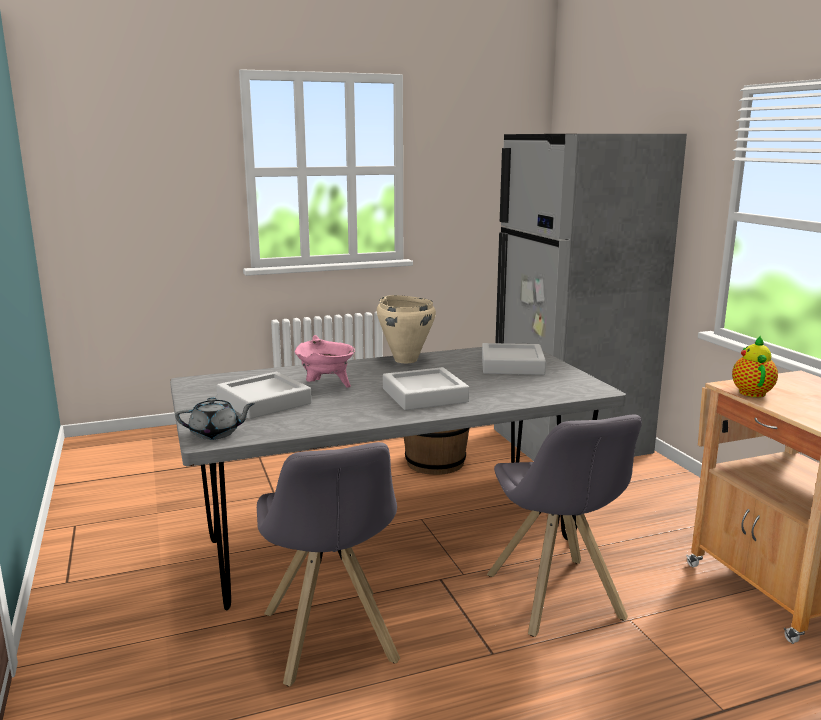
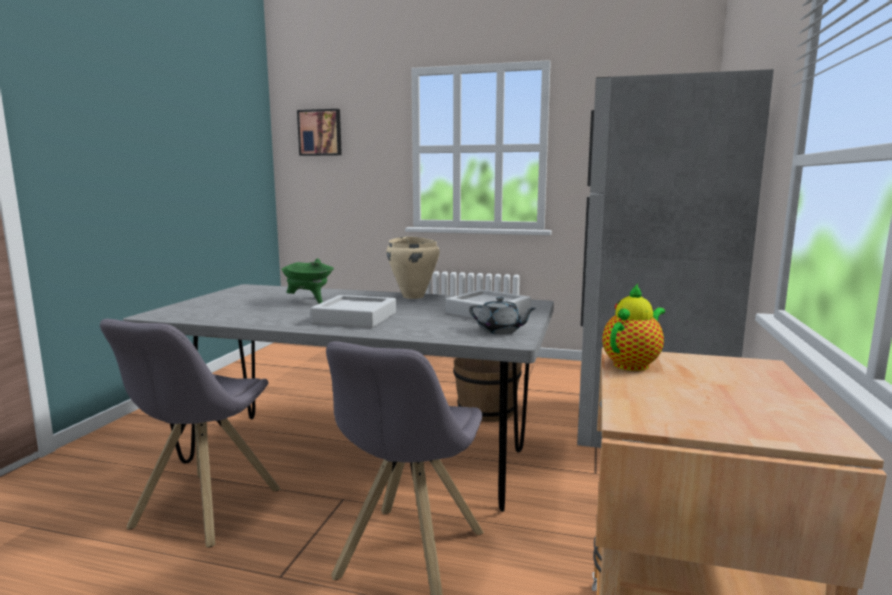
camera: 35 degrees right, 5 degrees down
grey teapot [175,397,255,440] -> grey teapot moved to [469,297,536,334]
grey tray [216,372,312,419] -> none
pink cooking pot [295,335,355,388] -> green cooking pot [281,258,334,304]
none -> picture [297,109,342,156]

